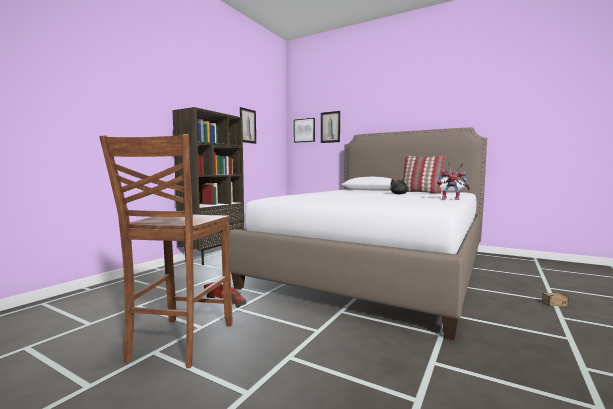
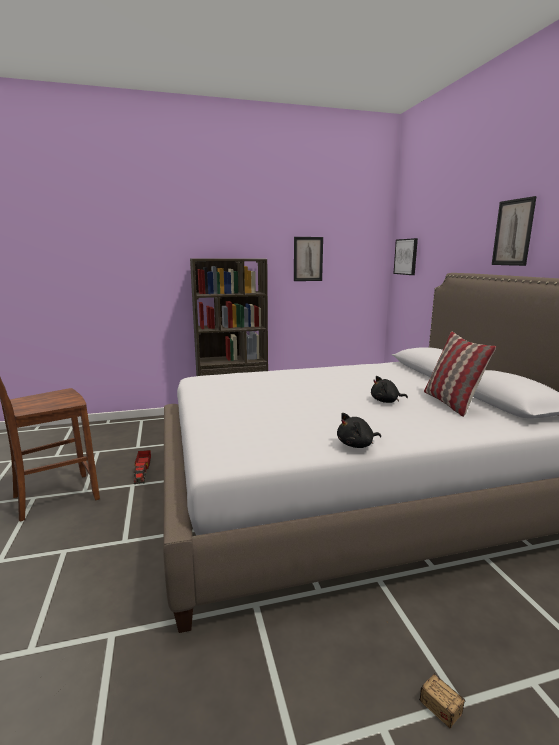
camera: 45 degrees right, 10 degrees up
picture [321,111,340,143] -> picture moved to [492,196,537,266]
toy robot [437,161,470,200] -> black plush toy [337,413,381,448]

